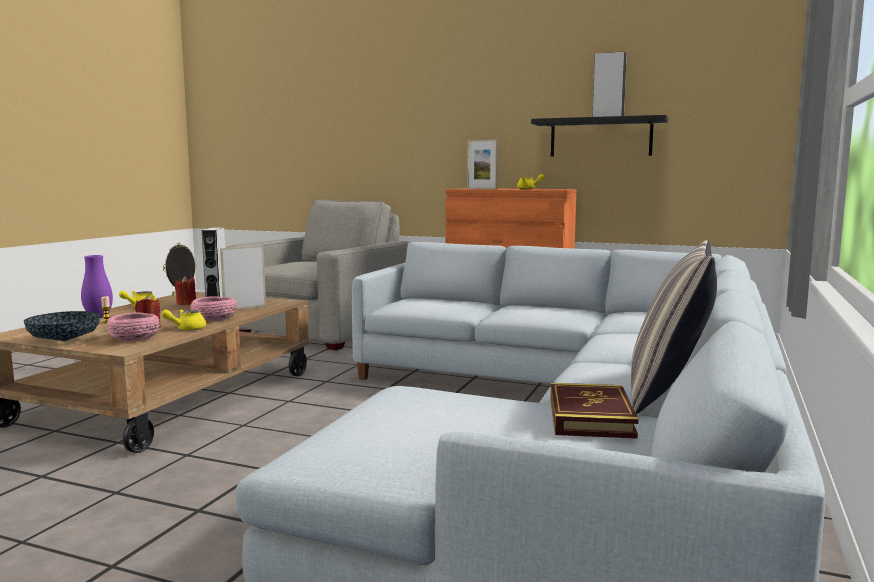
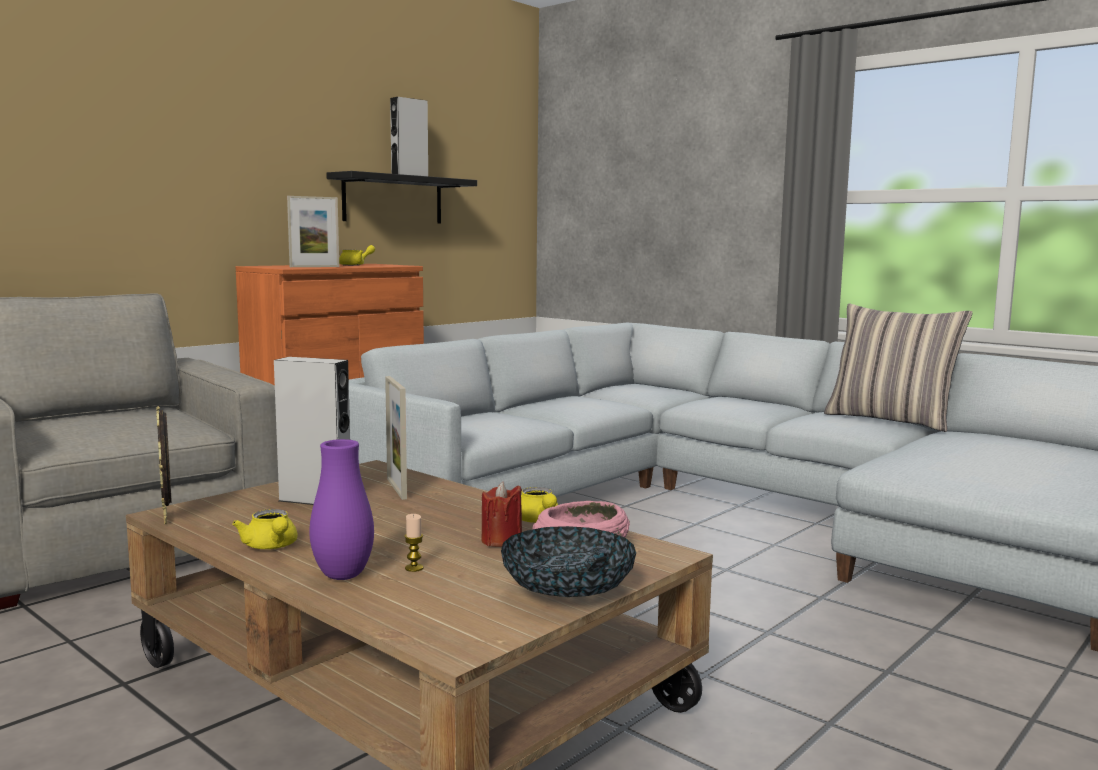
camera: 70 degrees left, 0 degrees up
red candle [175,276,196,305] -> none
pink bowl [190,296,237,321] -> none
book [550,383,639,439] -> none

